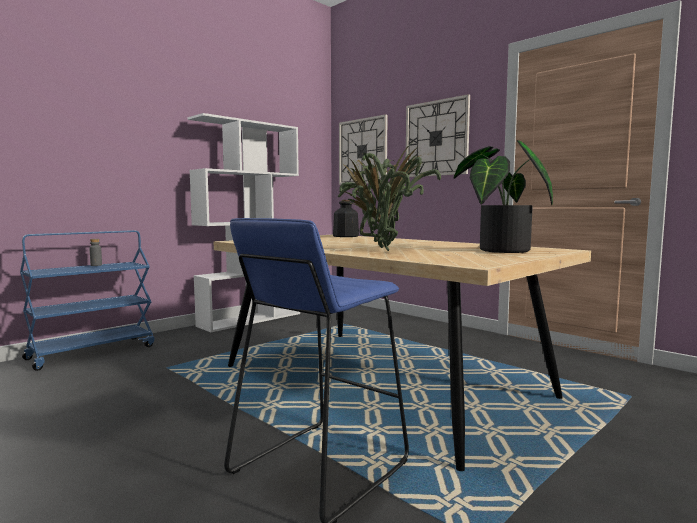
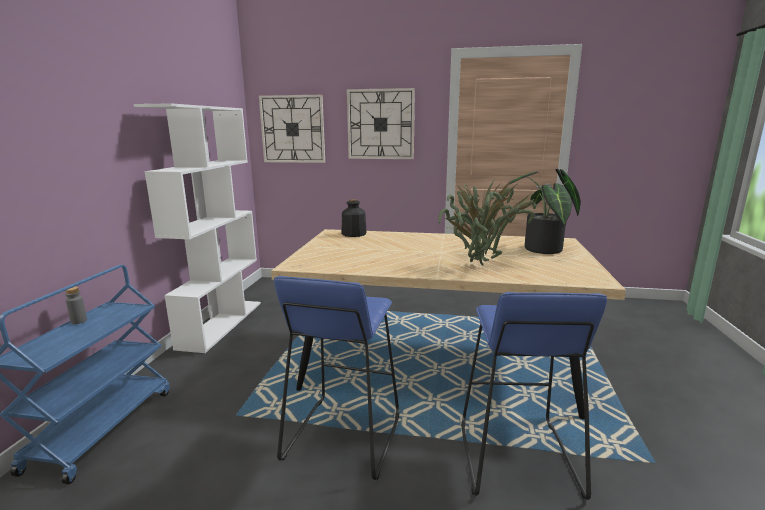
camera: 35 degrees left, 10 degrees up
none -> blue stool [274,276,399,480]

